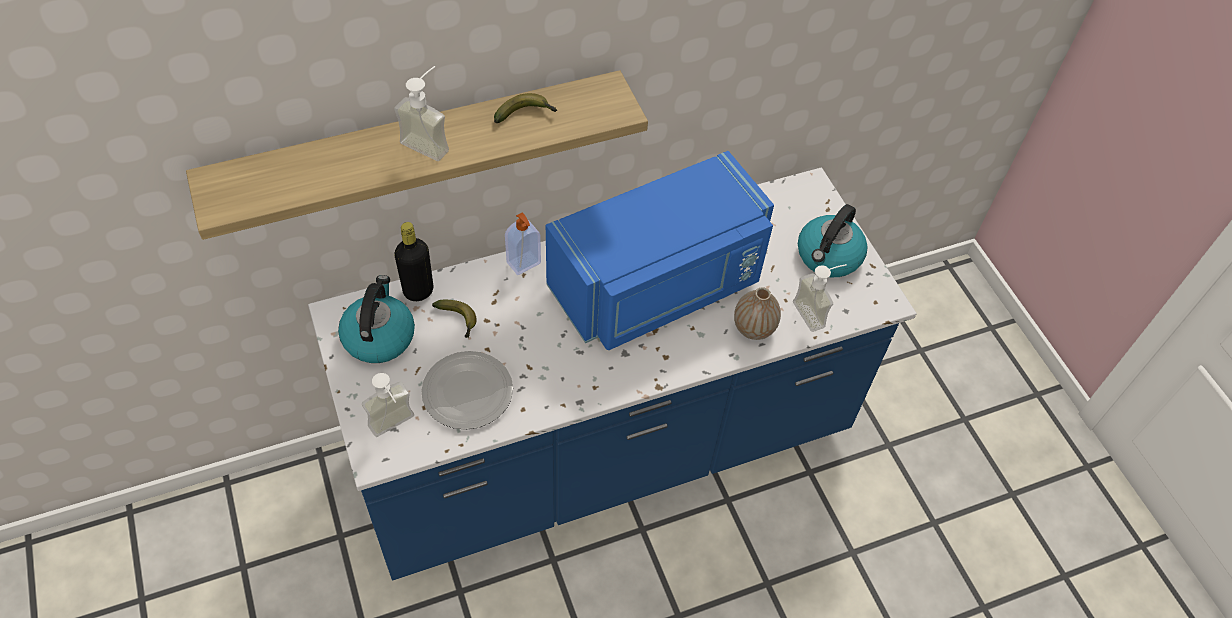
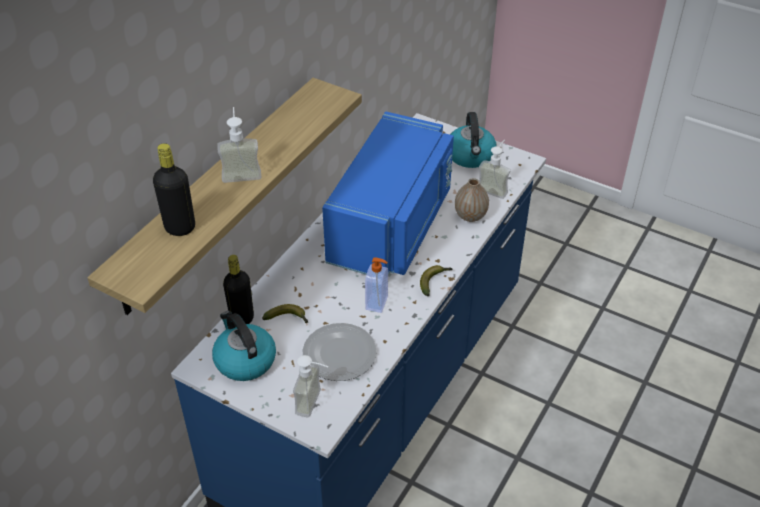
camera: 35 degrees left, 10 degrees down
banana [494,93,557,123] -> banana moved to [420,265,453,296]
soap dispenser [505,212,541,275] -> soap dispenser moved to [365,257,388,313]
none -> black bottle [153,143,195,236]

